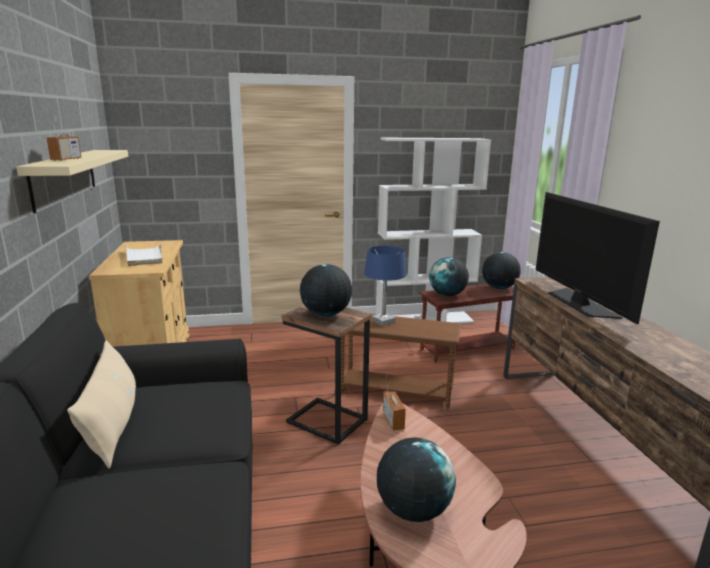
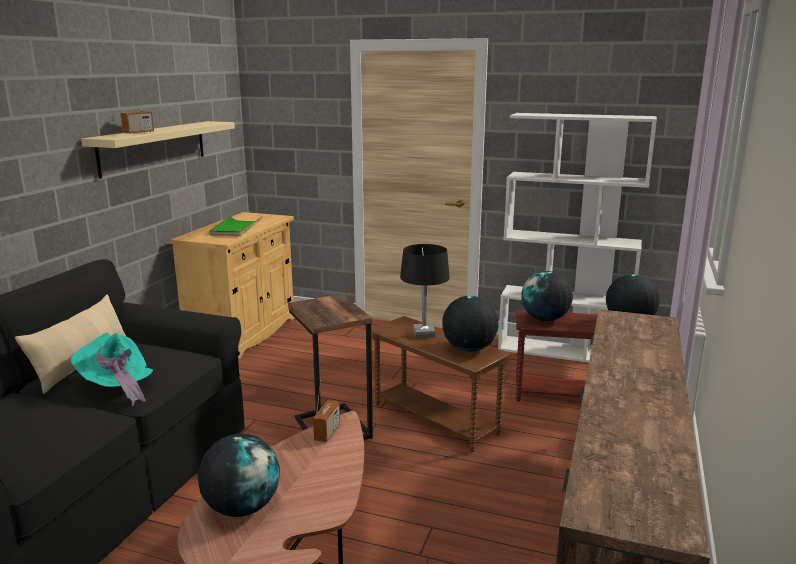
camera: 30 degrees right, 0 degrees up
white tray [125,242,162,266] -> green tray [209,215,263,236]
globe [300,264,352,316] -> globe moved to [442,295,499,352]
blue table lamp [364,246,406,327] -> black table lamp [400,244,450,338]
television [536,192,660,324] -> none
none -> turquoise hat [71,333,153,406]

